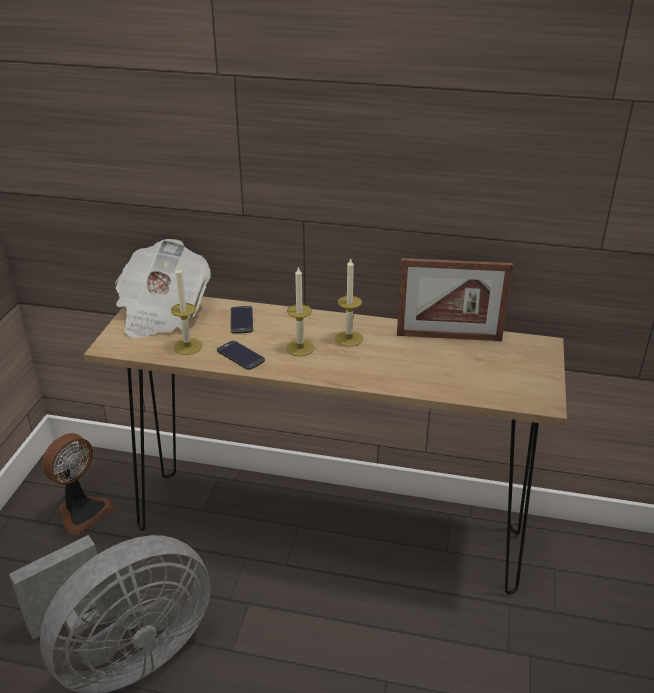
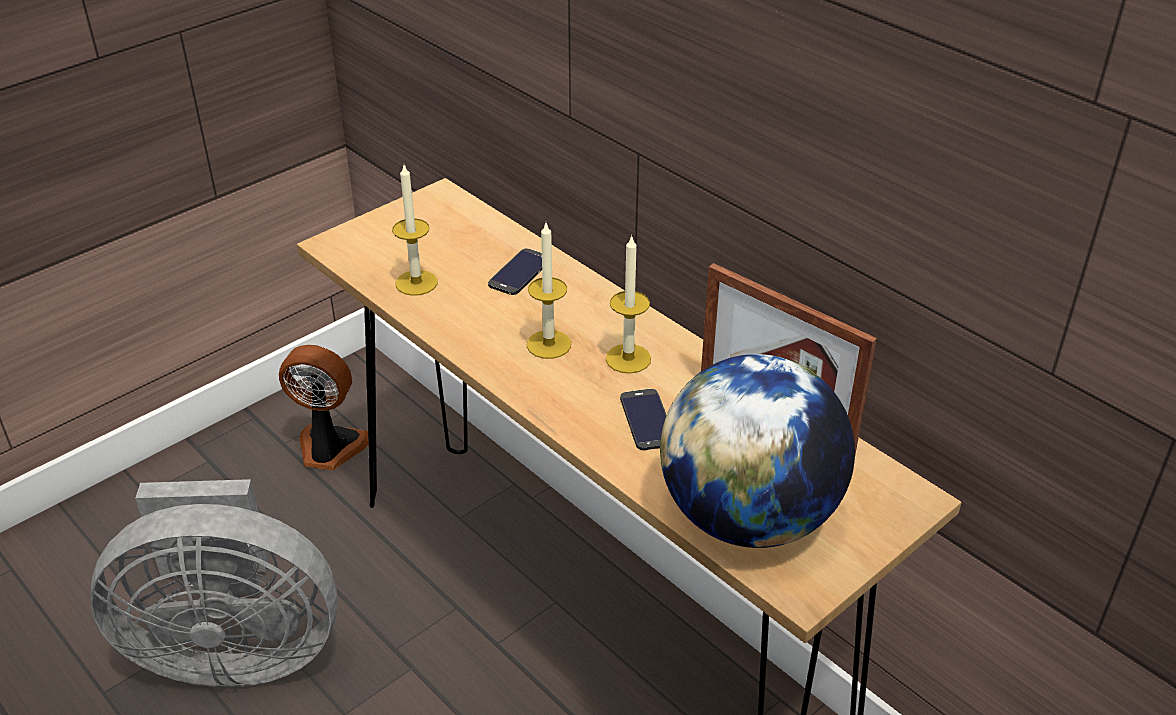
camera: 35 degrees right, 5 degrees up
fan [42,433,114,535] -> fan turned 150 degrees counterclockwise [279,345,369,471]
newspaper [115,239,211,338] -> none
phone [217,340,265,370] -> phone moved to [620,389,667,450]
none -> globe [660,354,855,548]

